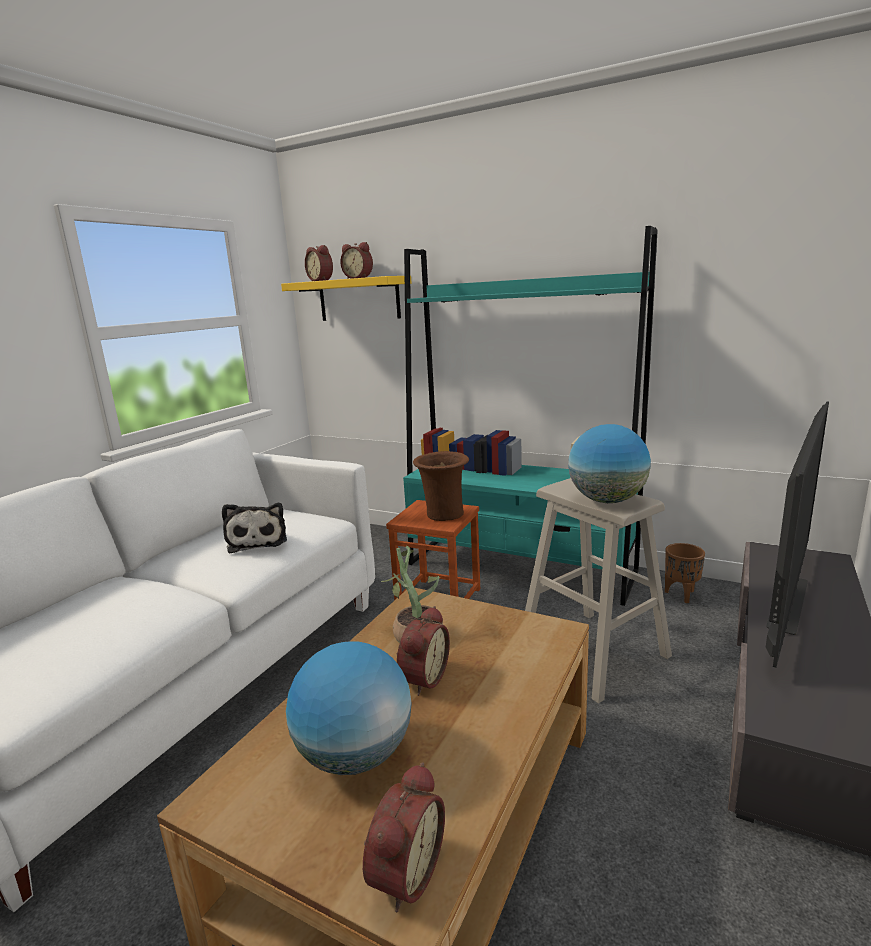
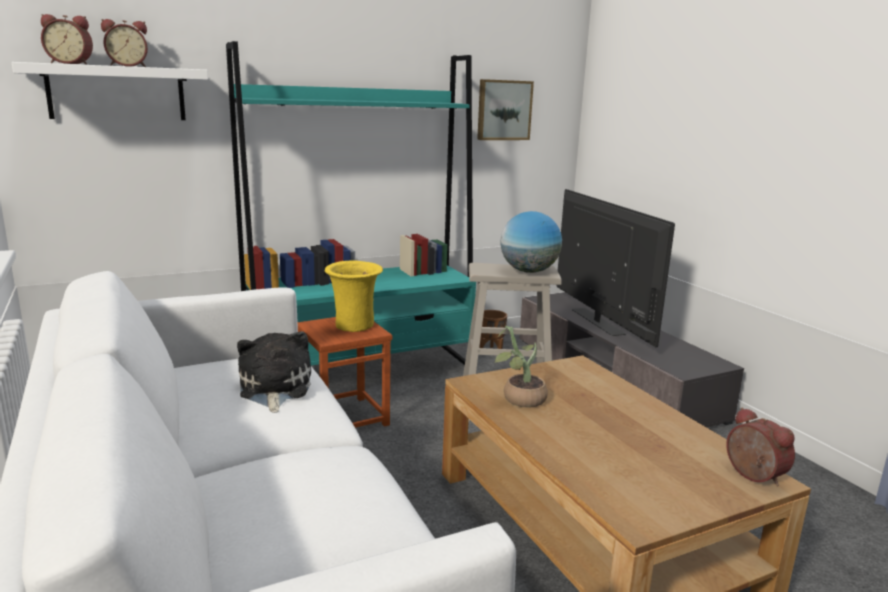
camera: 55 degrees left, 0 degrees up
plush toy [222,503,287,553] -> plush toy turned 120 degrees counterclockwise [237,331,311,413]
yellow shelf [281,276,411,321] -> white shelf [12,62,208,120]
globe [286,642,412,775] -> none
alarm clock [397,606,450,696] -> none
brown vase [413,451,469,521] -> yellow vase [325,261,383,332]
none -> picture [477,79,534,140]

